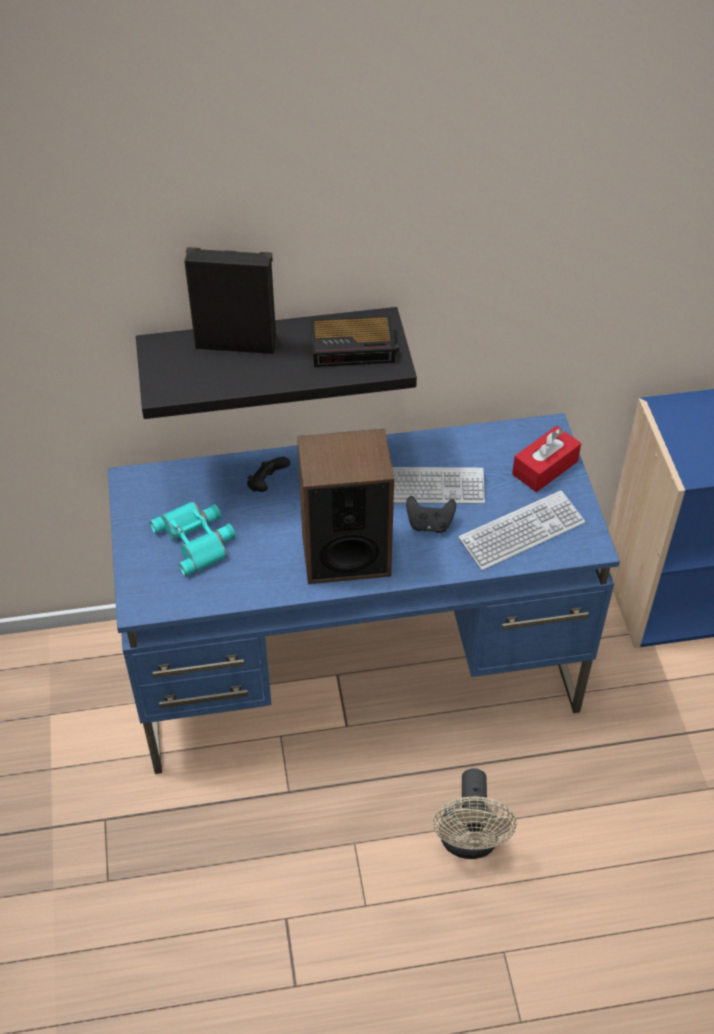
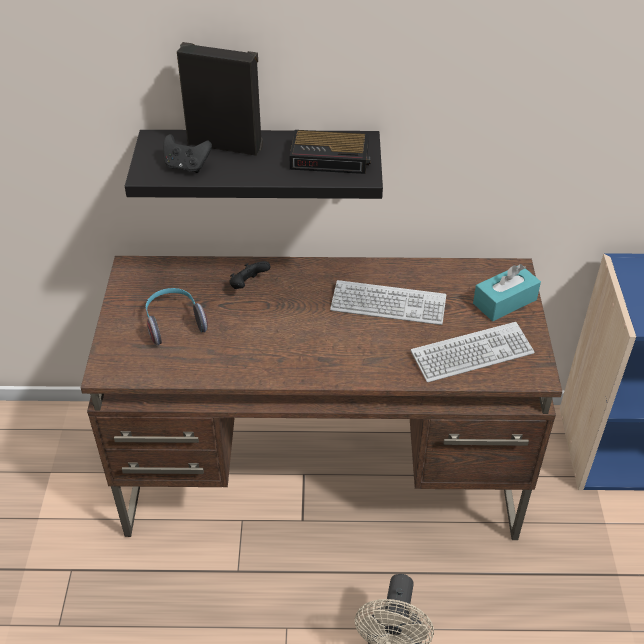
camera: 10 degrees right, 5 degrees down
blue desk [108,413,620,774] -> brown desk [81,256,562,540]
turquoise binoculars [150,502,236,576] -> headphones [146,288,208,345]
speaker [297,429,394,584] -> none
black game controller [406,496,456,533] -> black game controller moved to [163,134,212,173]
red tissue box [512,426,581,492] -> turquoise tissue box [473,264,541,321]

